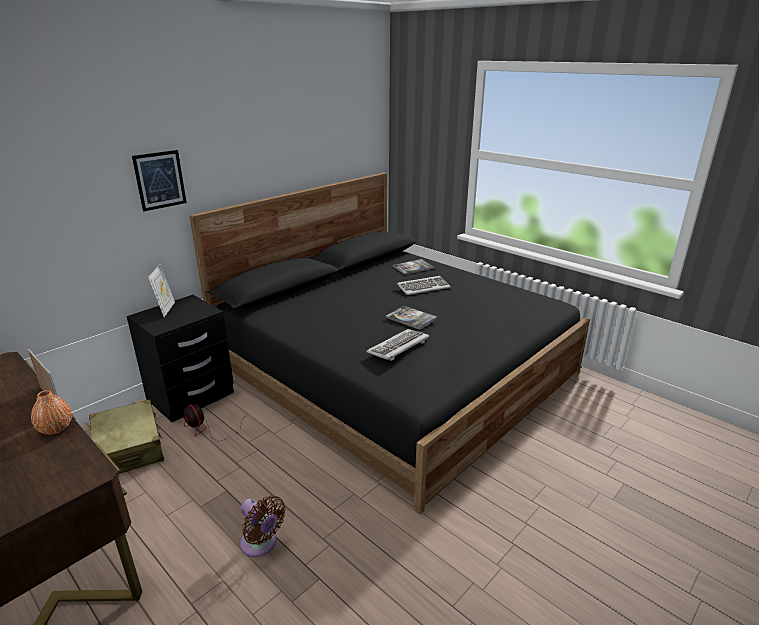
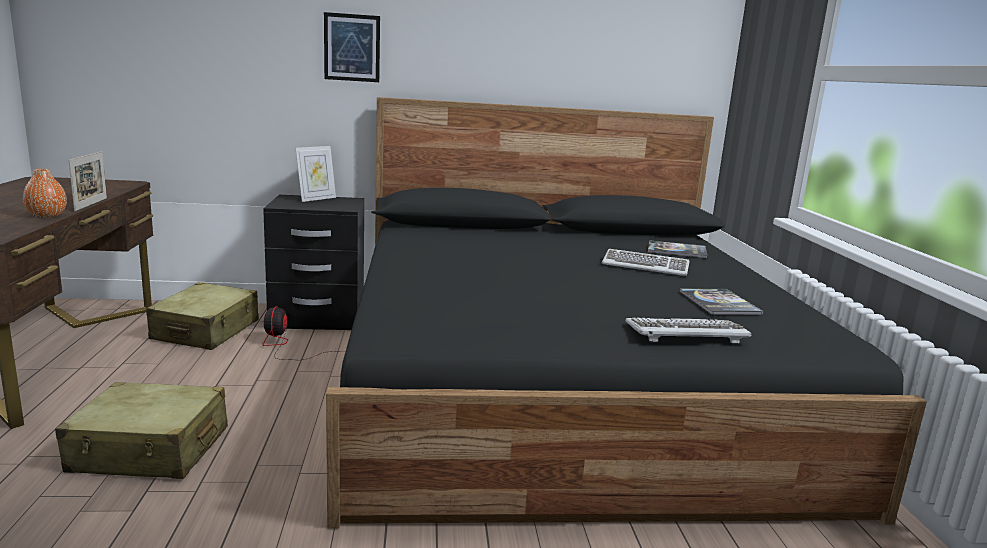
camera: 40 degrees right, 10 degrees down
brown fan [240,495,286,557] -> beige suitcase [55,382,228,479]
keyboard [366,329,429,361] -> keyboard moved to [625,317,752,343]
book [385,306,438,330] -> book moved to [680,288,763,315]

